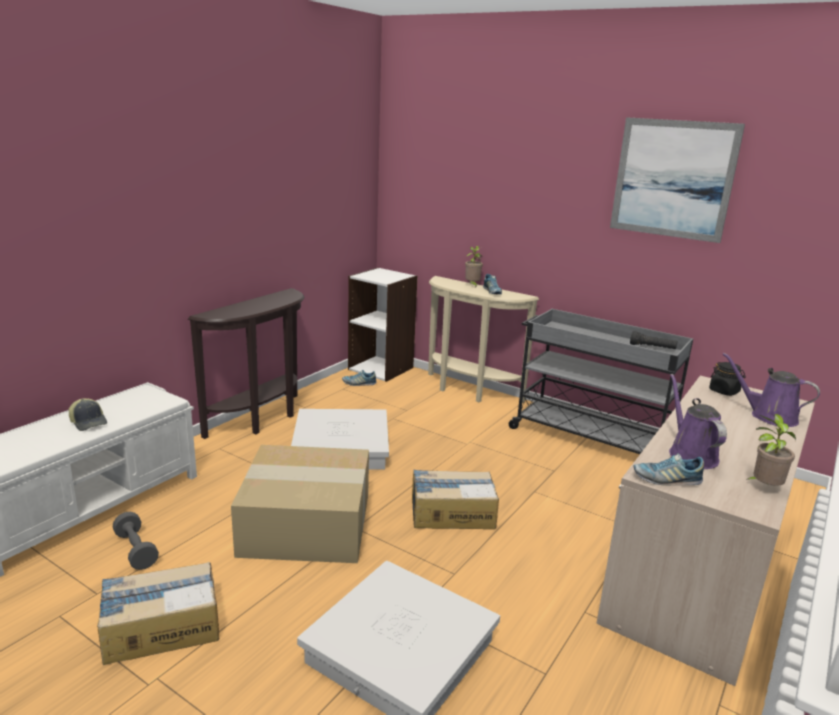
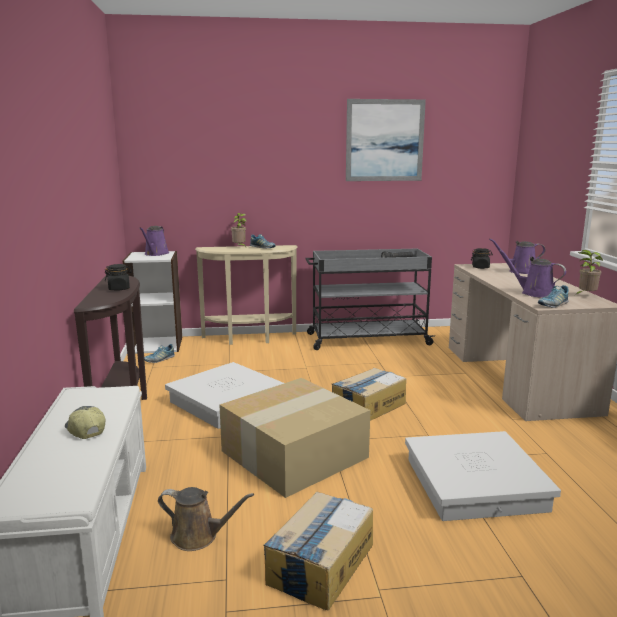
camera: 40 degrees left, 5 degrees down
cap [68,398,107,431] -> cap turned 135 degrees counterclockwise [65,406,105,439]
grey dumbbell [113,512,159,570] -> brown watering can [158,487,254,551]
none -> black jar [105,264,132,291]
none -> purple watering can [139,226,169,256]

